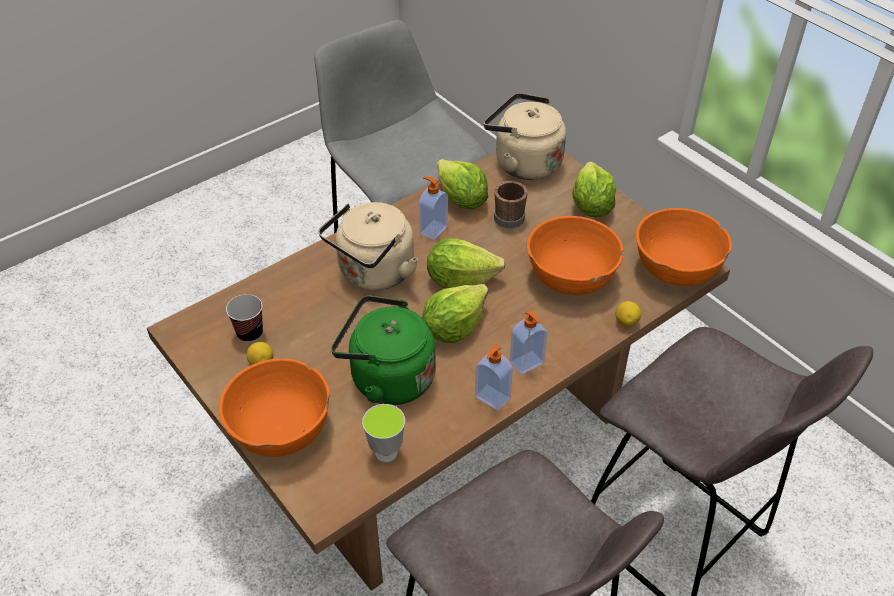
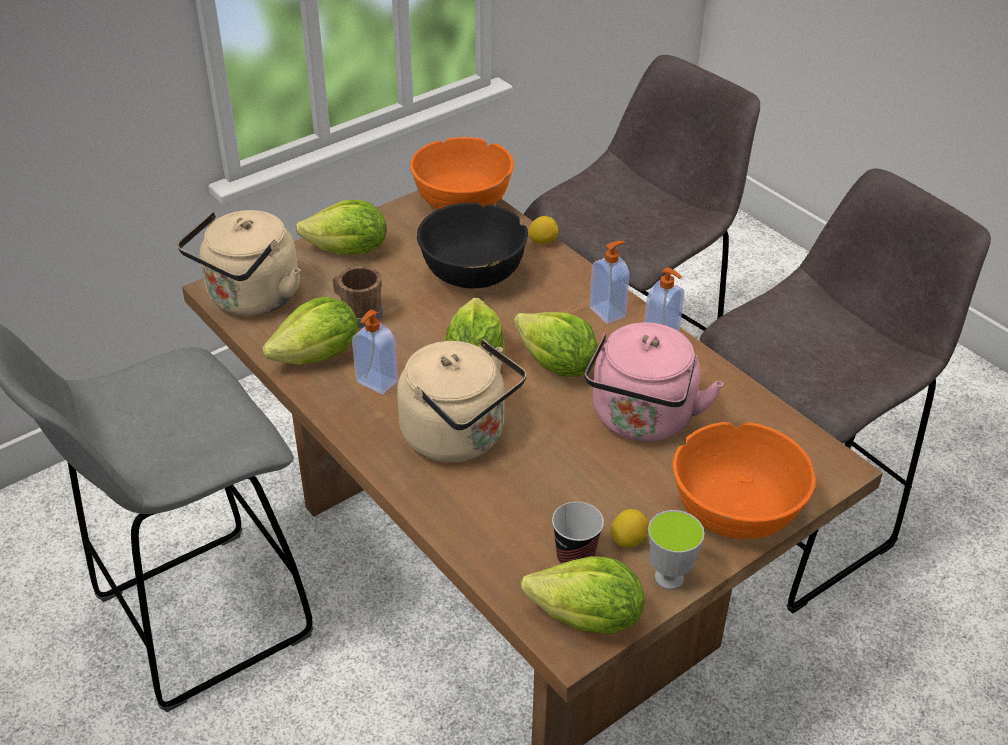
camera: 90 degrees left, 5 degrees down
green kettle [331,295,436,405] -> pink kettle [584,322,723,442]
cup [362,404,405,463] -> cup moved to [648,510,704,590]
orange bowl [527,216,623,295] -> black bowl [417,203,528,289]
none -> lettuce [521,556,645,634]

